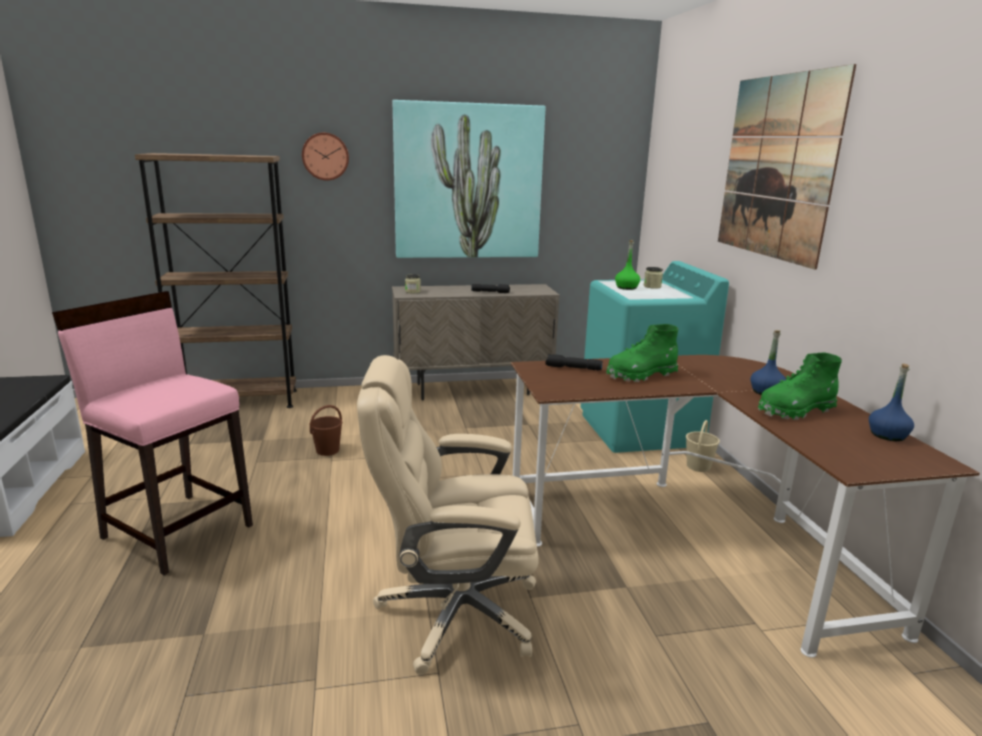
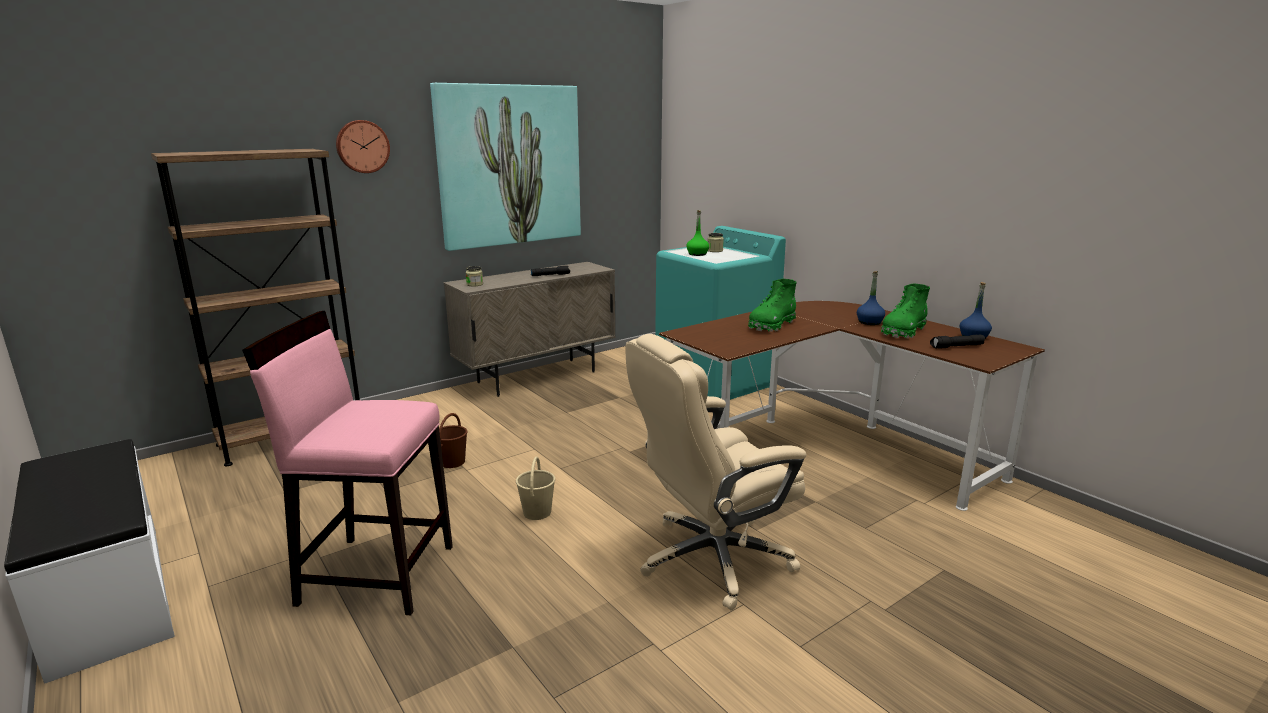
camera: 25 degrees left, 0 degrees up
black flashlight [545,354,603,370] -> black flashlight moved to [930,335,985,349]
beige bucket [686,420,720,472] -> beige bucket moved to [516,456,555,520]
picture [718,64,856,269] -> none

